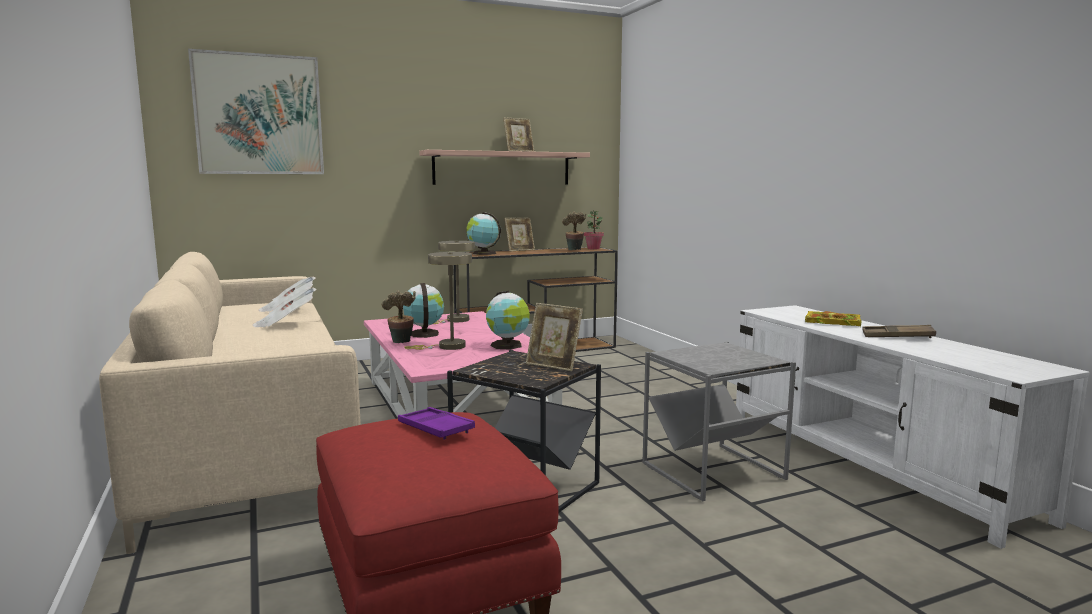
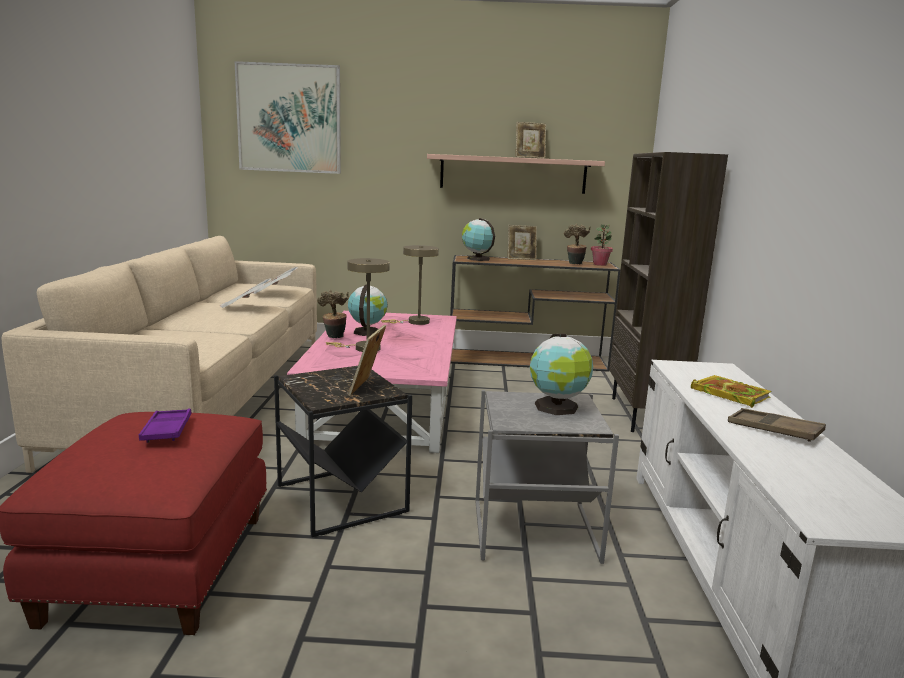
camera: 25 degrees right, 5 degrees up
globe [486,291,530,350] -> globe moved to [530,333,593,415]
picture frame [526,303,583,371] -> picture frame turned 45 degrees clockwise [348,325,386,396]
none -> brown bookcase [609,152,728,432]

